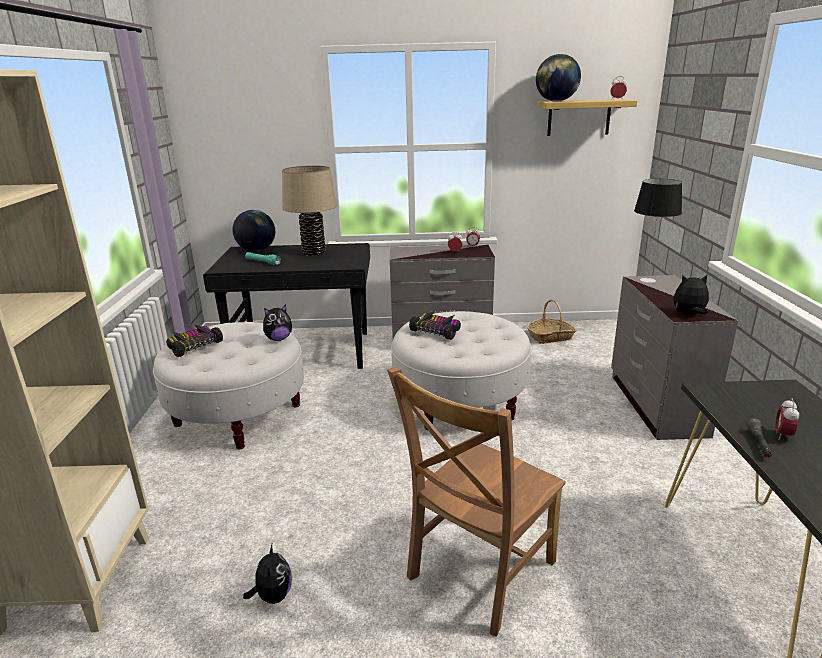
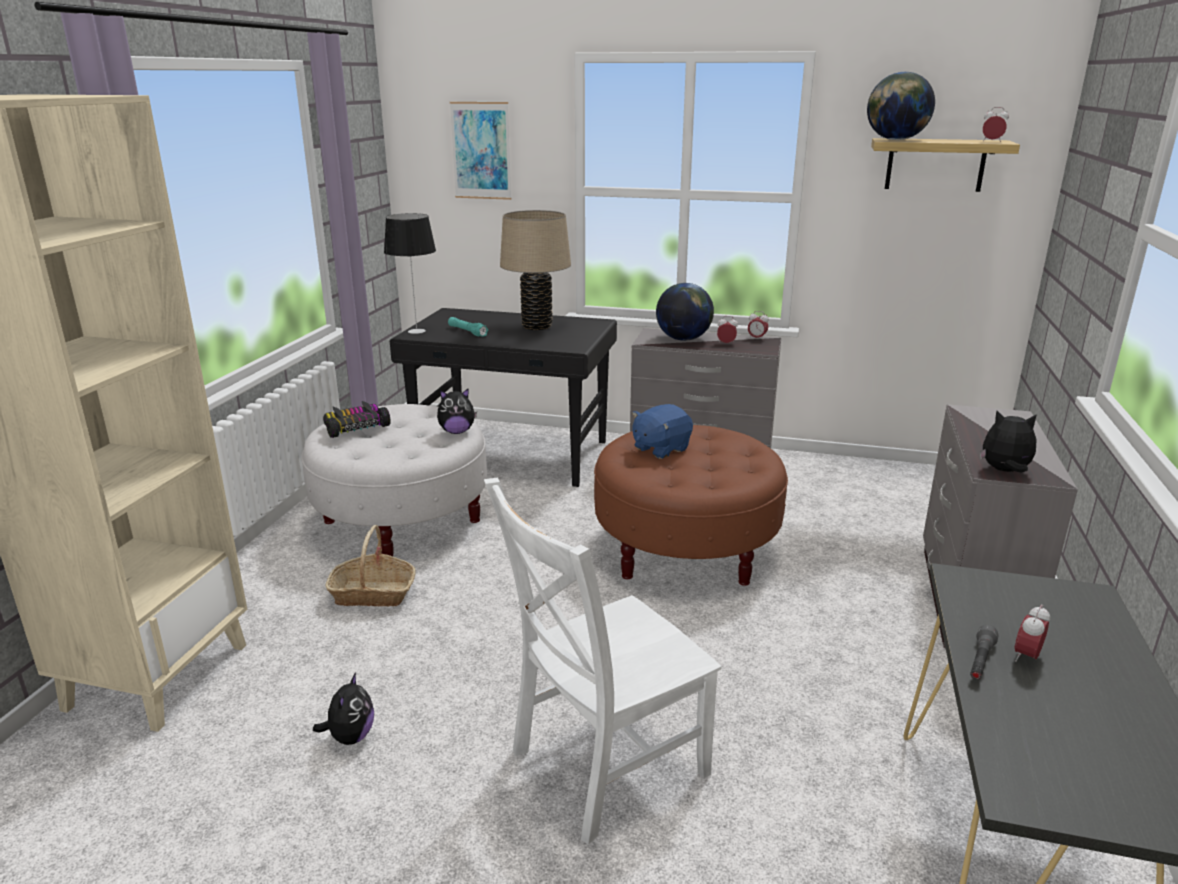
camera: 15 degrees right, 0 degrees up
globe [232,210,275,252] -> globe moved to [656,283,714,341]
brown chair [387,366,566,637] -> white chair [484,478,721,845]
white ottoman [391,311,532,430] -> brown ottoman [594,425,788,586]
toy car [409,311,461,340] -> blue plush toy [632,404,693,459]
basket [527,300,577,344] -> basket moved to [326,525,415,606]
table lamp [634,179,682,283] -> table lamp moved to [384,213,436,334]
none -> picture [450,102,512,200]

